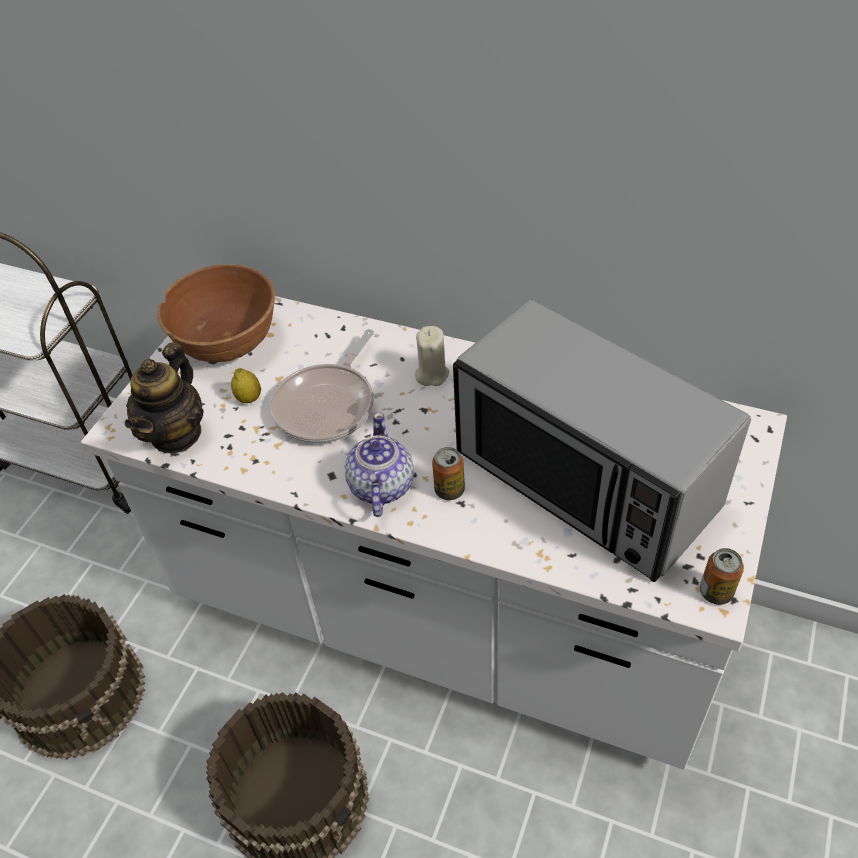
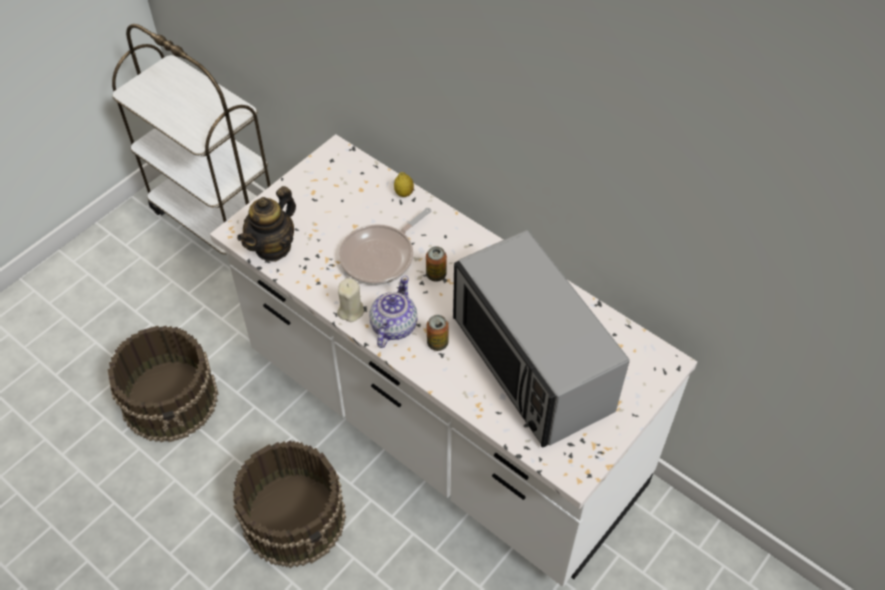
camera: 15 degrees right, 5 degrees up
brown bowl [157,264,275,362] -> none
lemon [231,368,261,403] -> lemon moved to [394,172,414,197]
beige candle [415,326,449,386] -> beige candle moved to [337,278,364,322]
can [700,548,744,605] -> can moved to [426,246,447,282]

